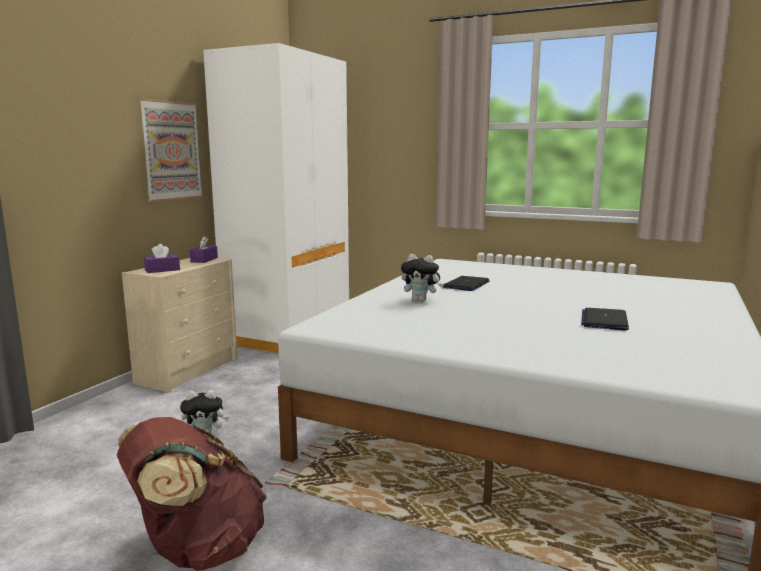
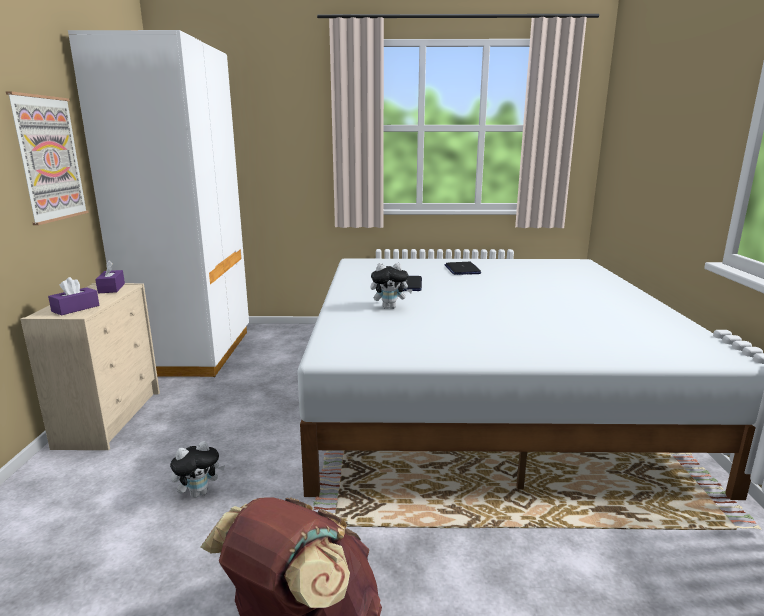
camera: 25 degrees left, 5 degrees up
laptop [581,308,629,331] -> laptop moved to [444,262,481,275]

